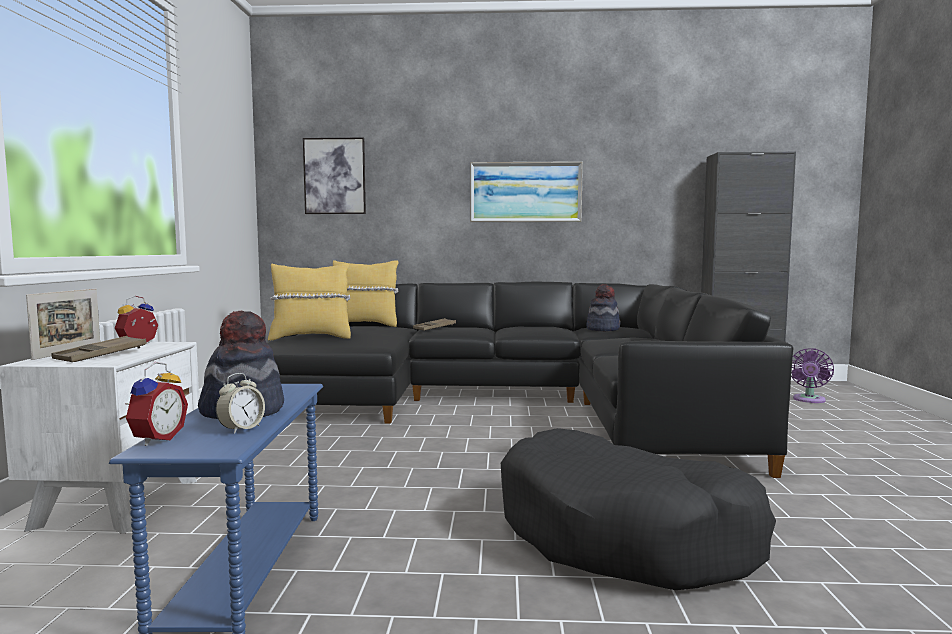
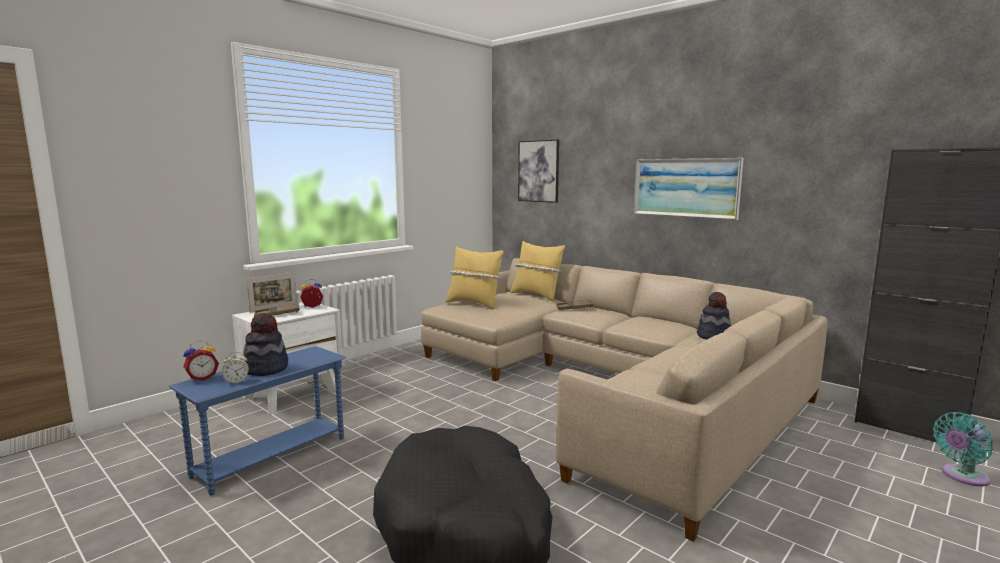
camera: 40 degrees right, 5 degrees up
black sofa [267,281,793,478] -> beige sofa [421,258,827,541]
purple fan [791,348,834,403] -> turquoise fan [933,412,993,486]

